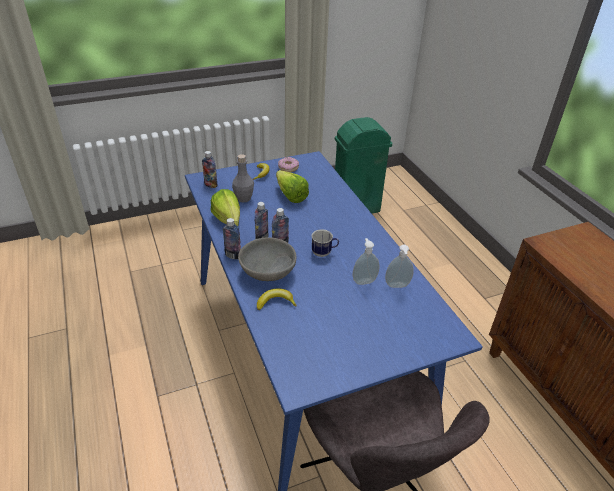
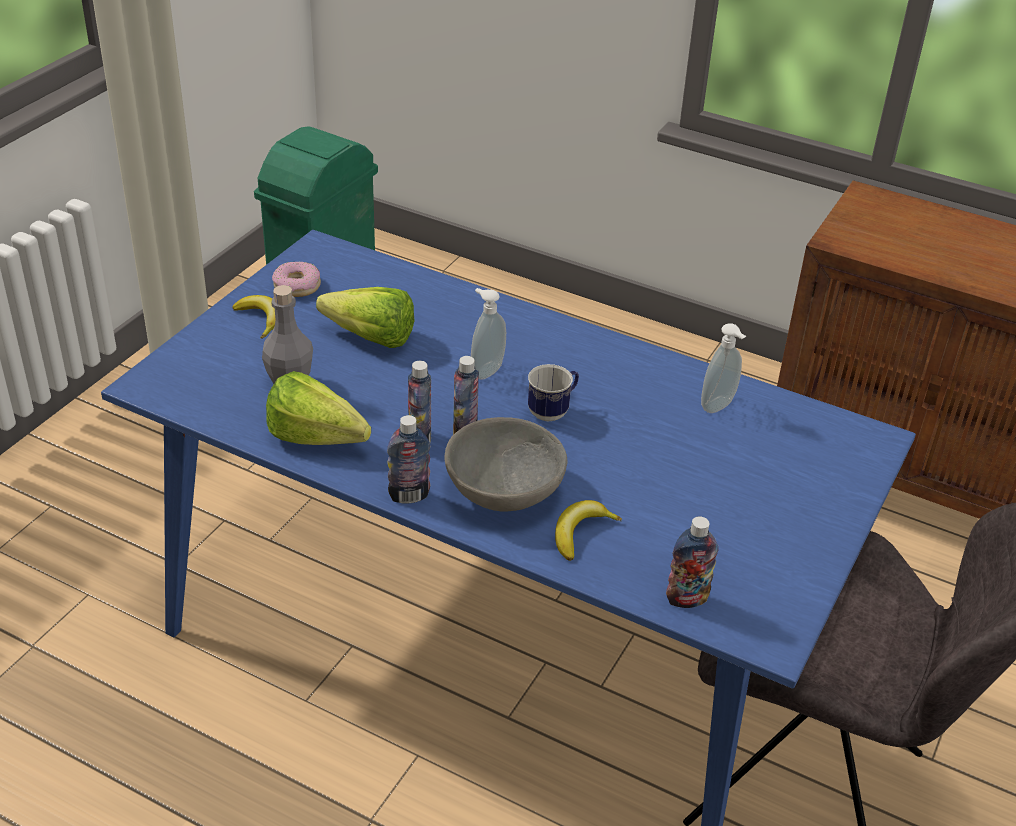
camera: 40 degrees left, 0 degrees up
bottle [202,151,217,188] -> bottle moved to [666,517,719,608]
soap dispenser [353,238,379,285] -> soap dispenser moved to [471,288,506,380]

